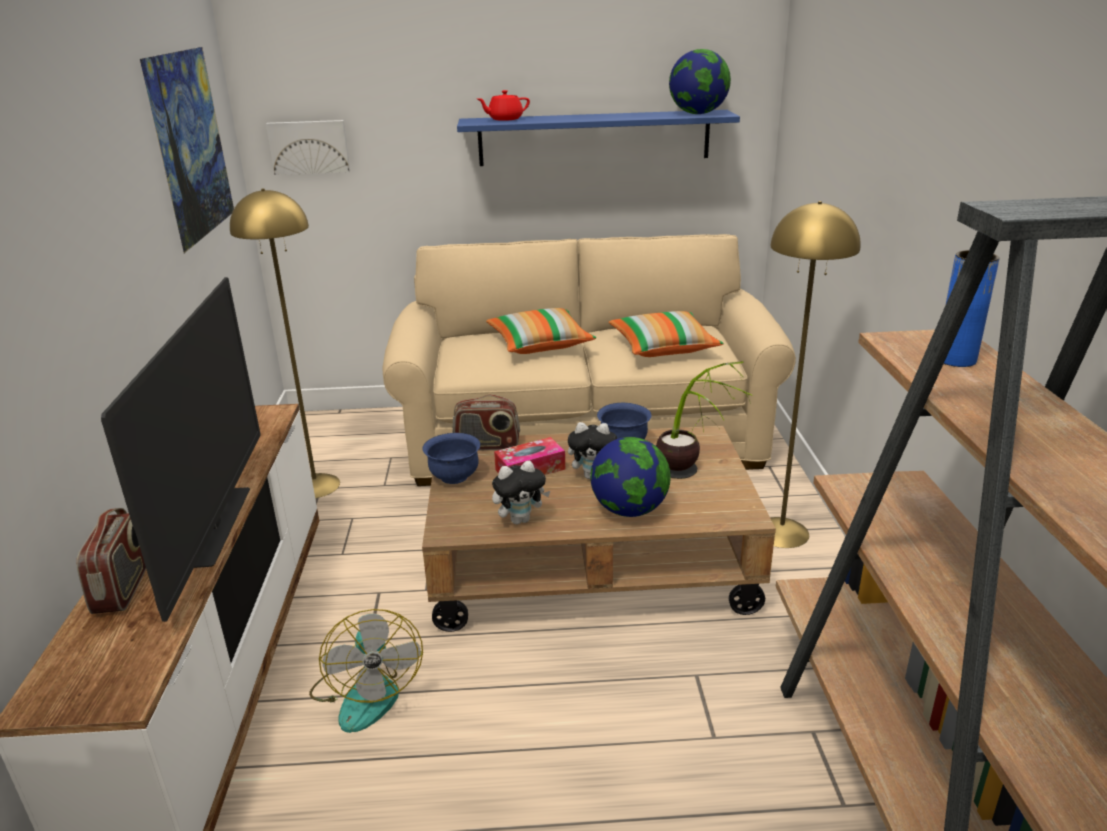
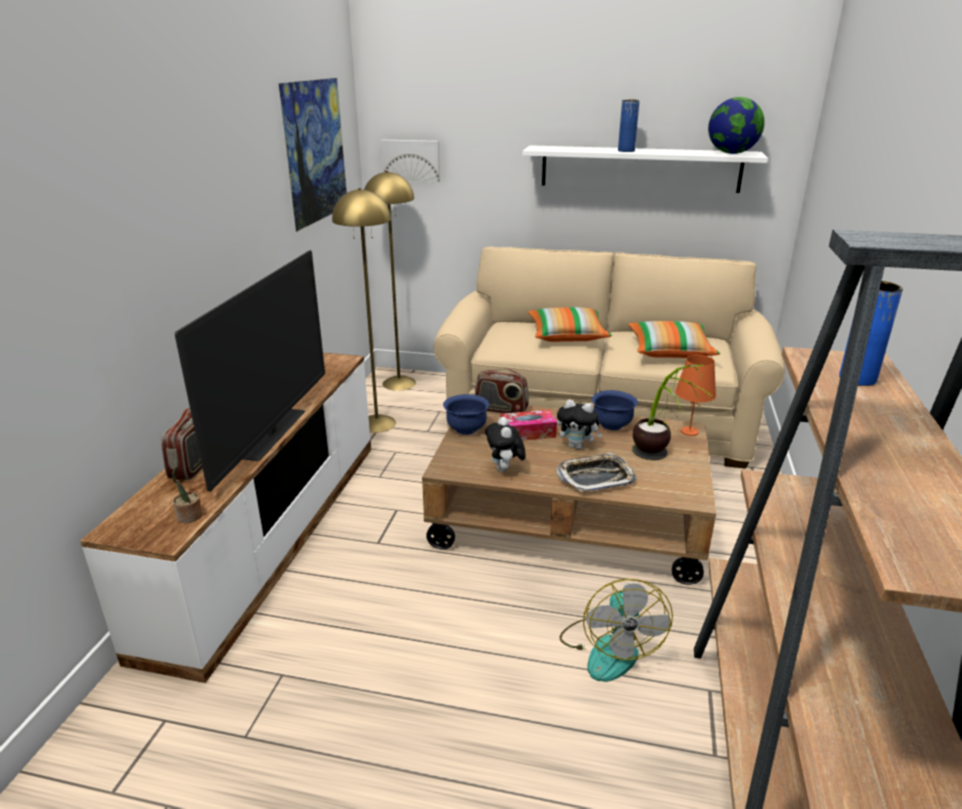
camera: 15 degrees right, 0 degrees up
fan [309,609,423,733] -> fan moved to [559,579,673,682]
blue shelf [457,110,740,166] -> white shelf [522,145,768,193]
red teapot [478,90,530,121] -> none
plush toy [492,461,550,524] -> plush toy turned 90 degrees clockwise [485,417,526,472]
globe [590,437,671,517] -> tray [557,453,637,492]
yellow floor lamp [770,201,861,548] -> yellow floor lamp moved to [364,171,416,391]
none -> potted plant [172,466,203,523]
none -> blue vase [618,100,640,152]
none -> orange table lamp [675,355,716,436]

